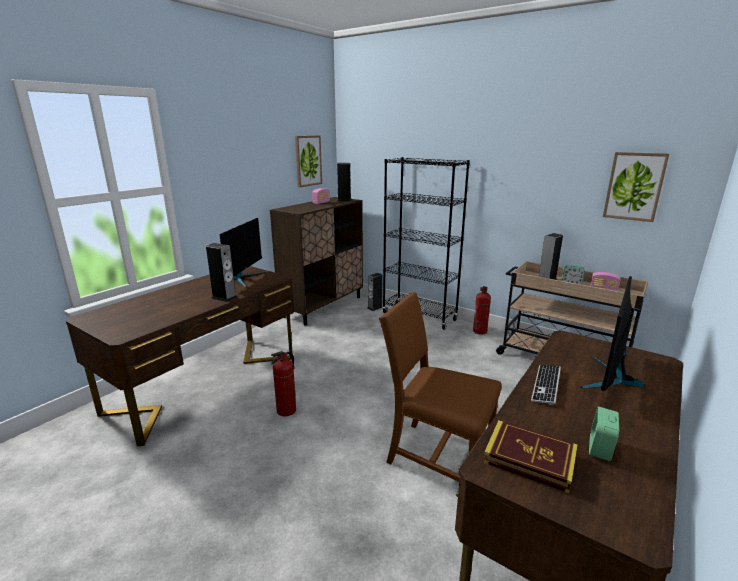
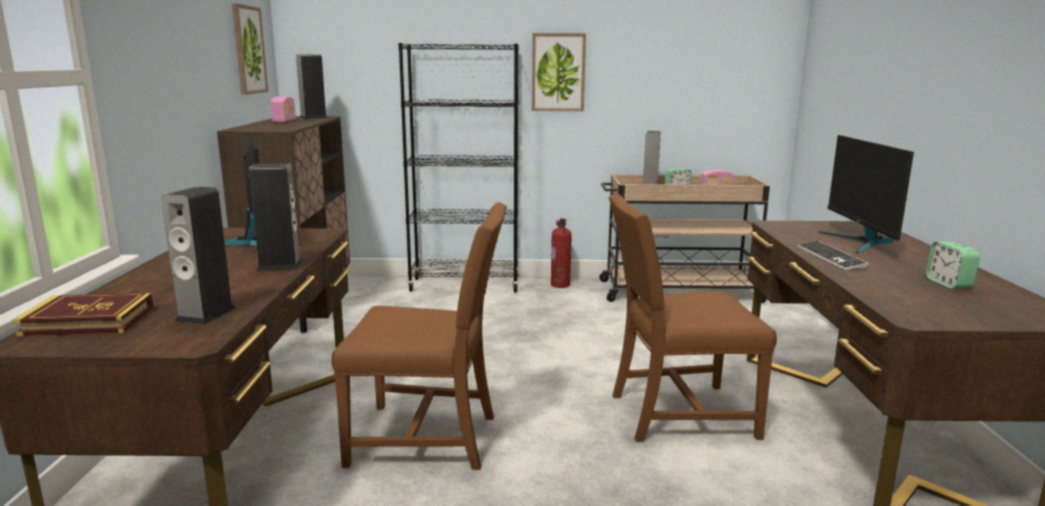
camera: 35 degrees left, 5 degrees down
fire extinguisher [271,351,296,416] -> brown chair [331,202,507,470]
speaker [367,273,383,311] -> speaker moved to [161,187,236,325]
book [483,420,578,493] -> book moved to [13,293,154,336]
picture [603,152,669,222] -> picture moved to [532,33,586,111]

